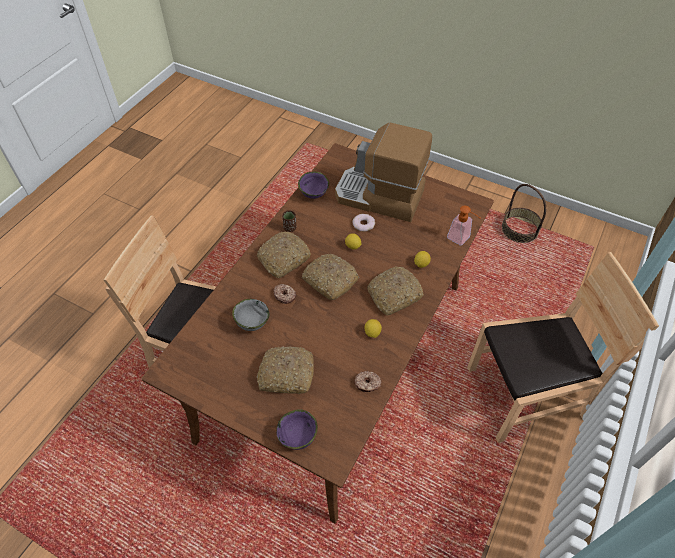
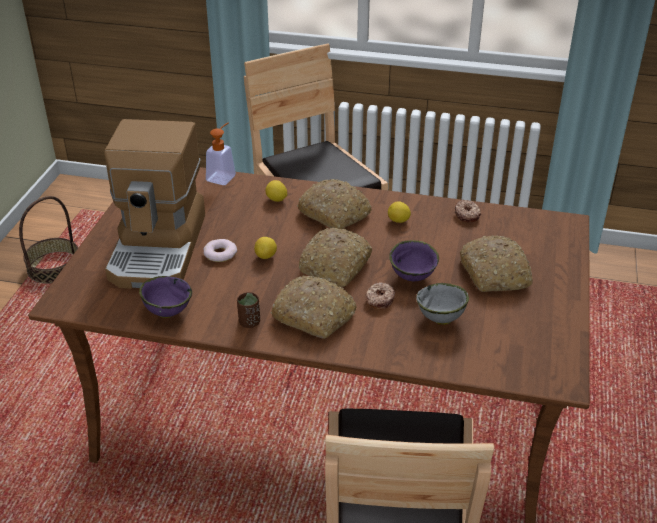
camera: 105 degrees left, 15 degrees down
purple bowl [276,409,318,450] -> purple bowl moved to [389,240,439,281]

